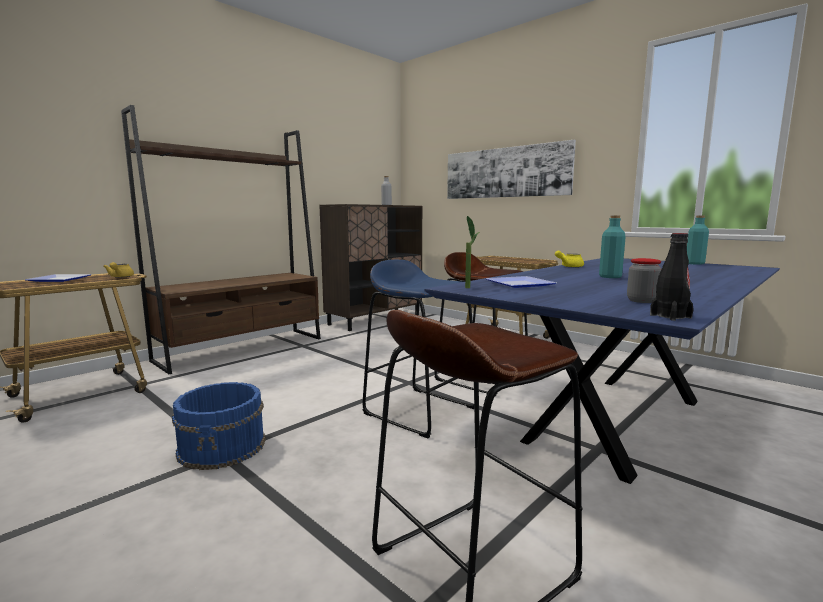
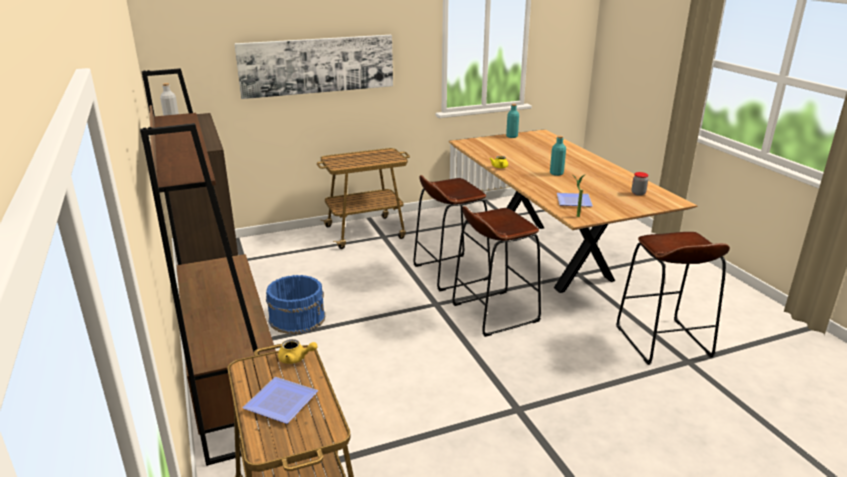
camera: 65 degrees left, 15 degrees up
blue bucket [172,382,266,470] -> blue bucket moved to [266,275,325,334]
blue stool [363,260,474,438] -> brown stool [452,206,541,337]
blue dining table [425,258,780,484] -> brown dining table [449,129,698,293]
black bottle [650,233,694,321] -> none

